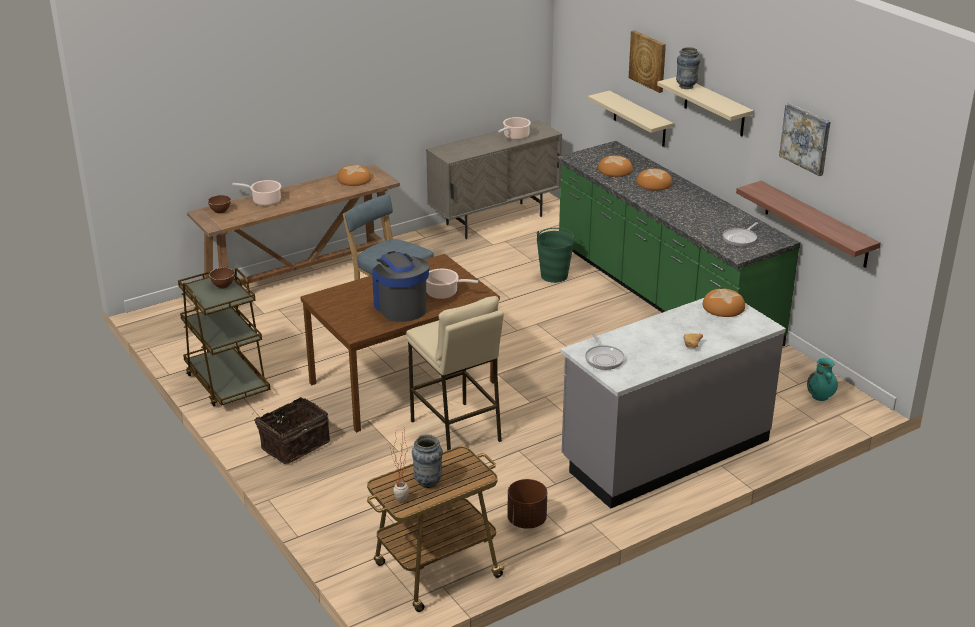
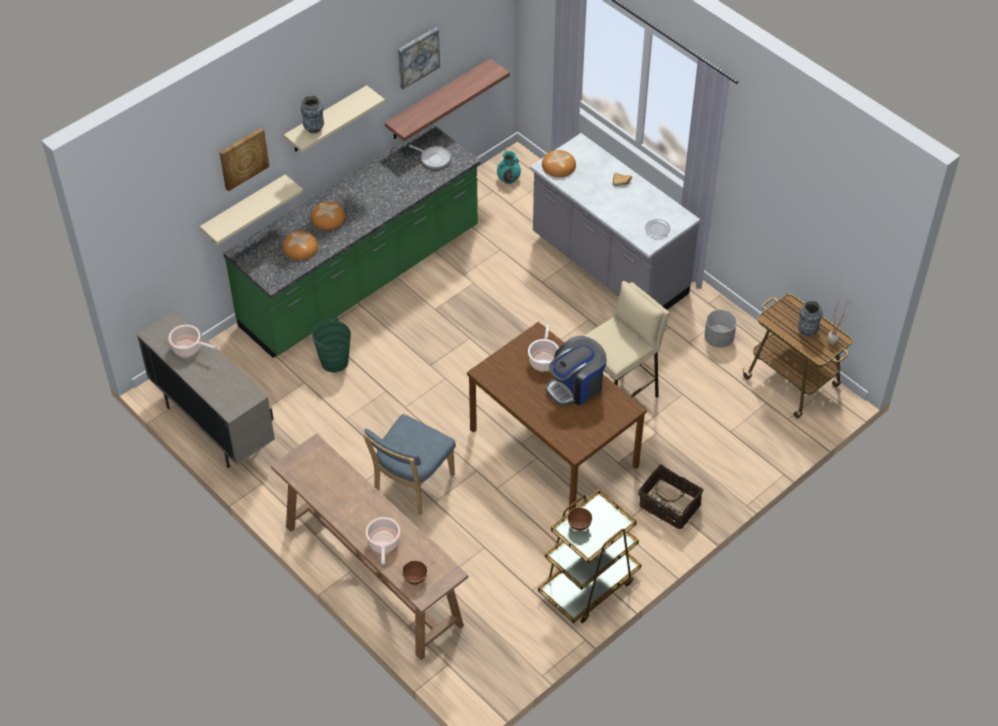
camera: 100 degrees left, 20 degrees up
bread [337,165,371,186] -> none
brown planter [507,479,547,529] -> grey planter [704,310,737,348]
frying pan [585,334,625,370] -> plate [645,219,670,238]

